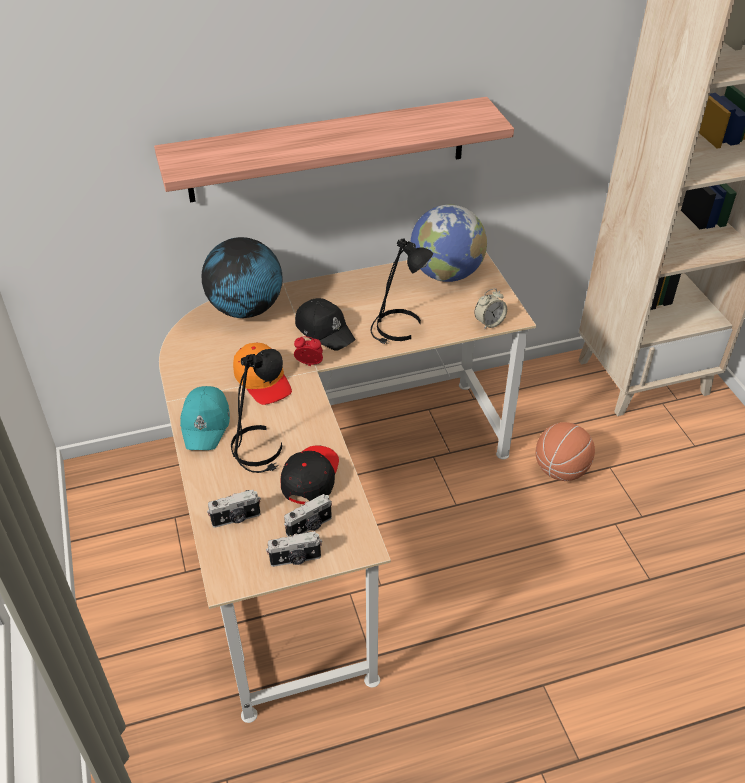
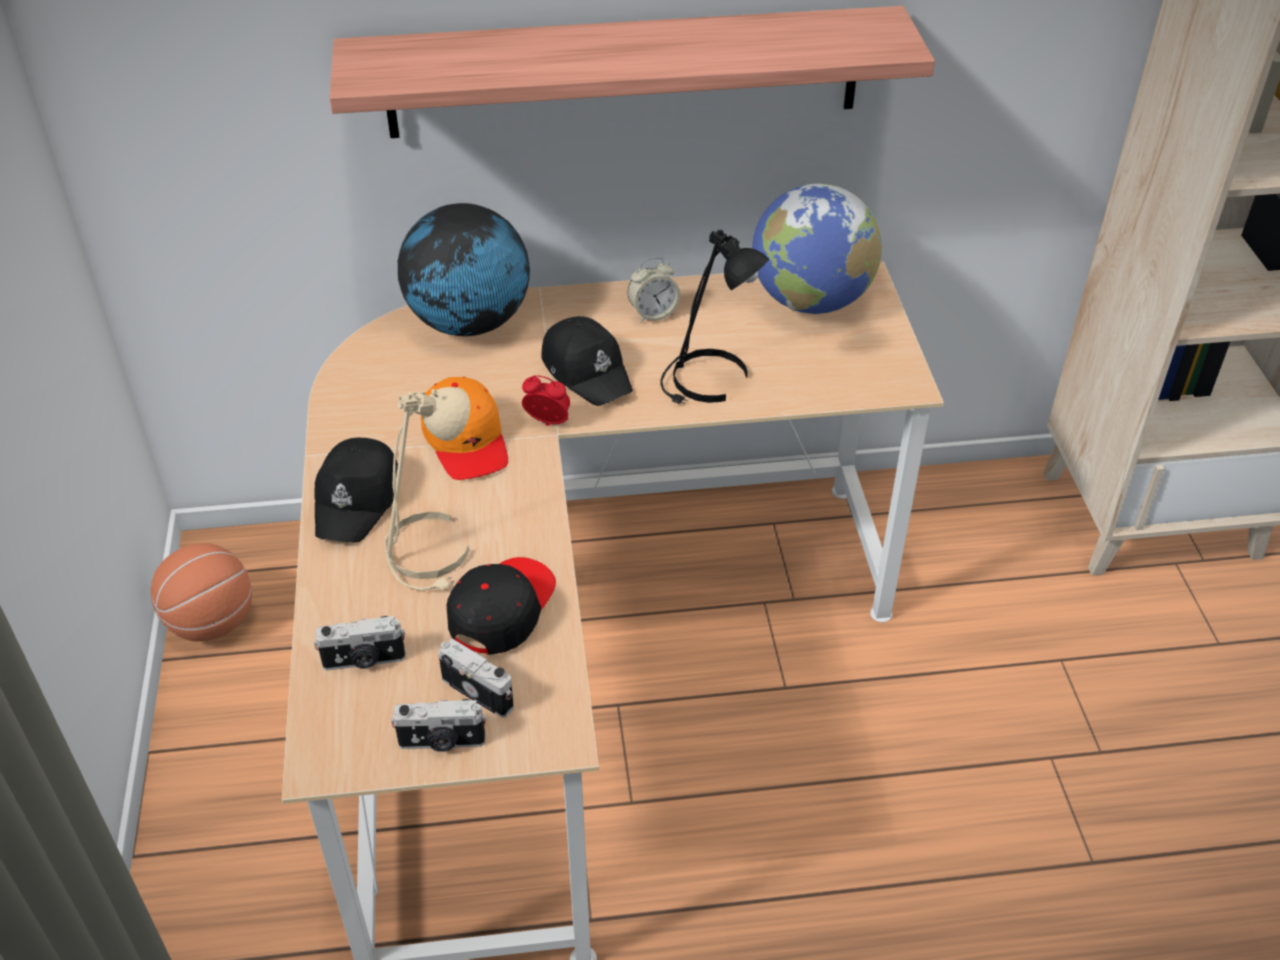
camera: 10 degrees right, 0 degrees up
turquoise cap [180,386,230,450] -> black cap [314,438,398,542]
black table lamp [231,349,283,473] -> beige table lamp [385,387,470,590]
camera [284,494,332,537] -> camera turned 120 degrees counterclockwise [438,639,514,718]
alarm clock [474,288,507,330] -> alarm clock moved to [628,257,680,323]
basketball [535,422,595,481] -> basketball moved to [151,543,252,642]

